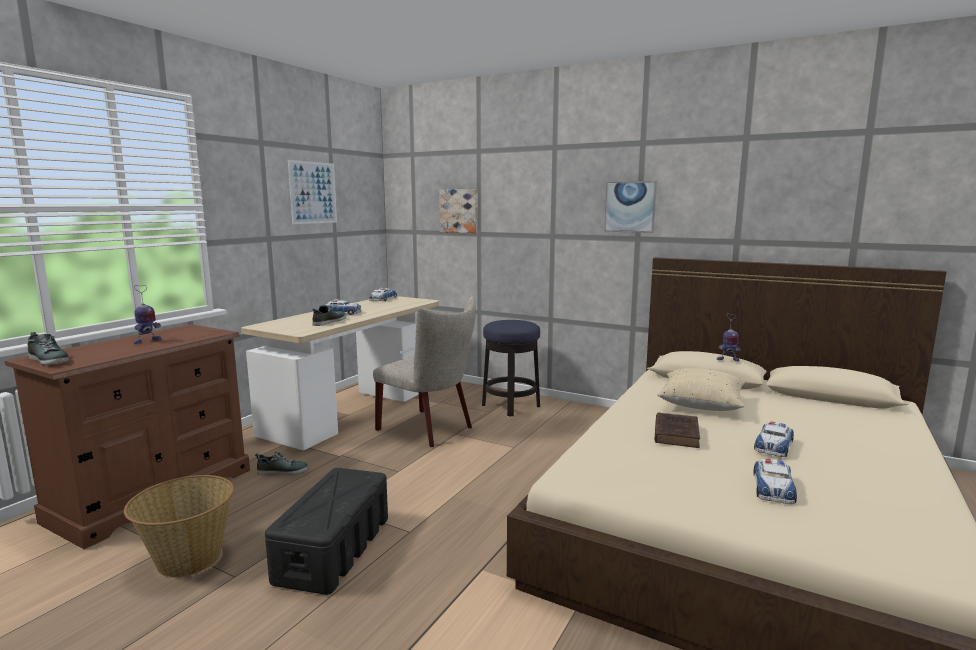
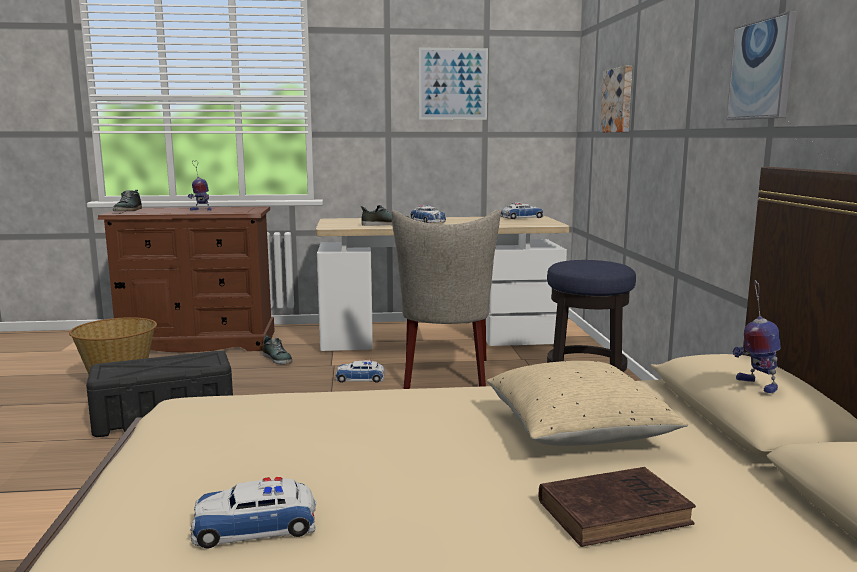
camera: 55 degrees right, 0 degrees up
brown book [655,412,700,448] -> brown book moved to [539,467,696,547]
toy car [754,421,794,457] -> toy car moved to [335,360,385,383]

